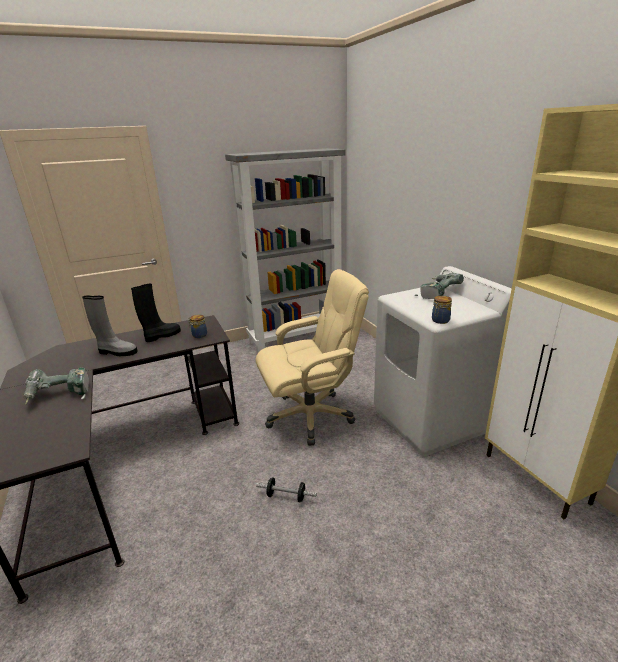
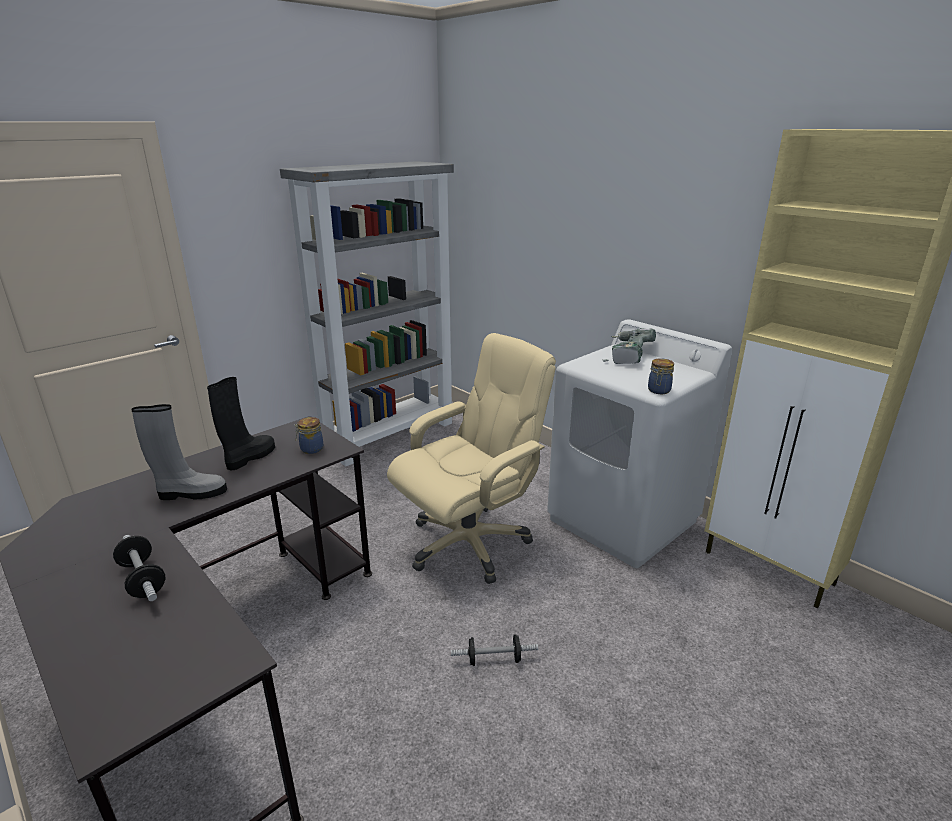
camera: 20 degrees left, 0 degrees up
power drill [24,368,89,405] -> dumbbell [113,535,165,601]

